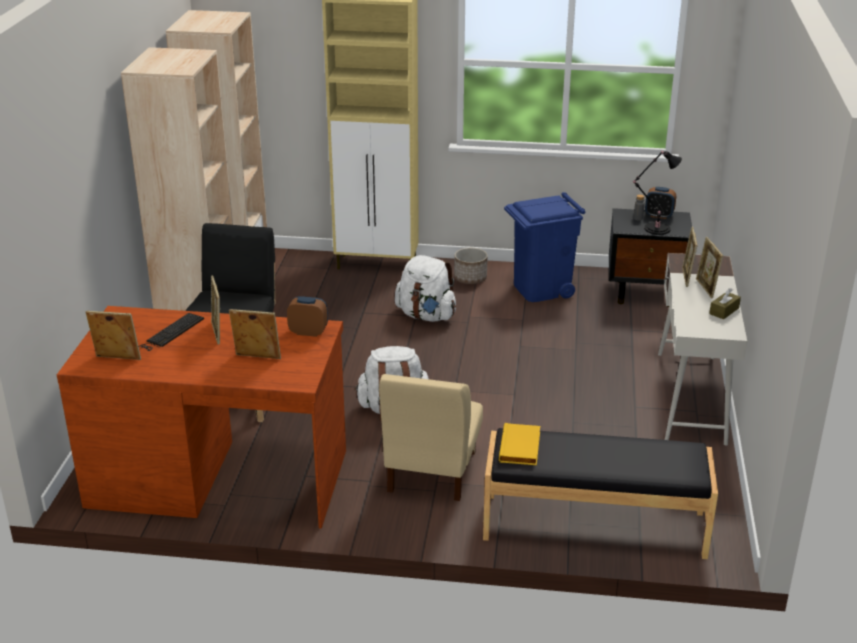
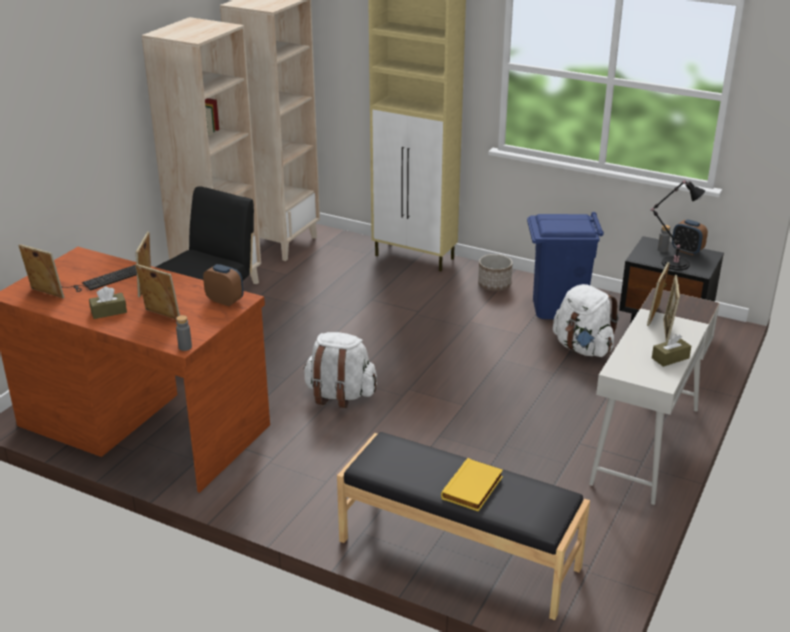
camera: 20 degrees right, 0 degrees up
beige chair [379,374,483,501] -> none
white backpack [395,255,456,322] -> white backpack moved to [553,284,619,357]
yellow book [499,423,540,465] -> yellow book moved to [441,458,503,511]
none -> brown tissue box [89,286,127,319]
none -> grey bottle [176,315,192,351]

